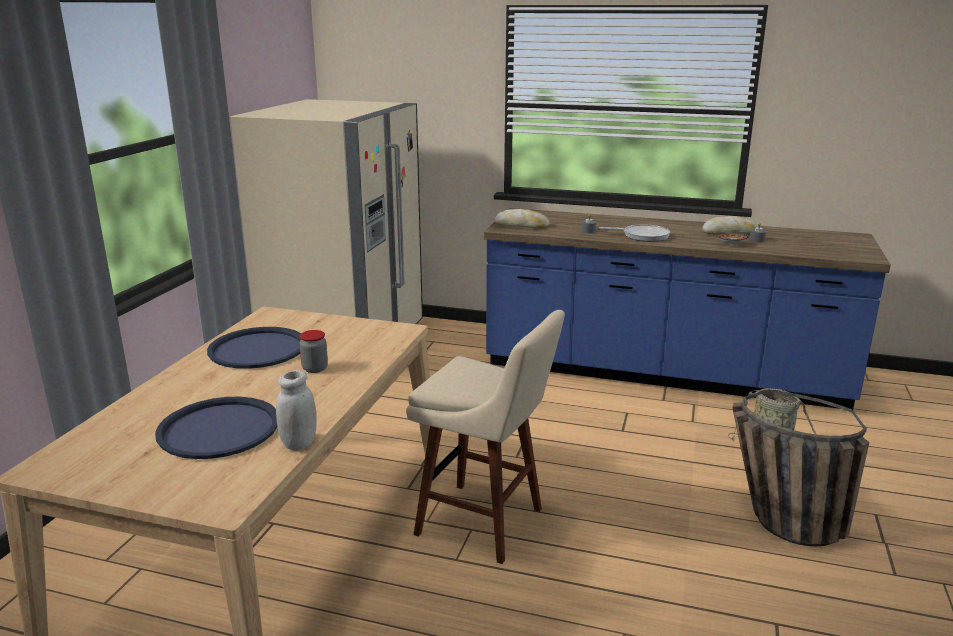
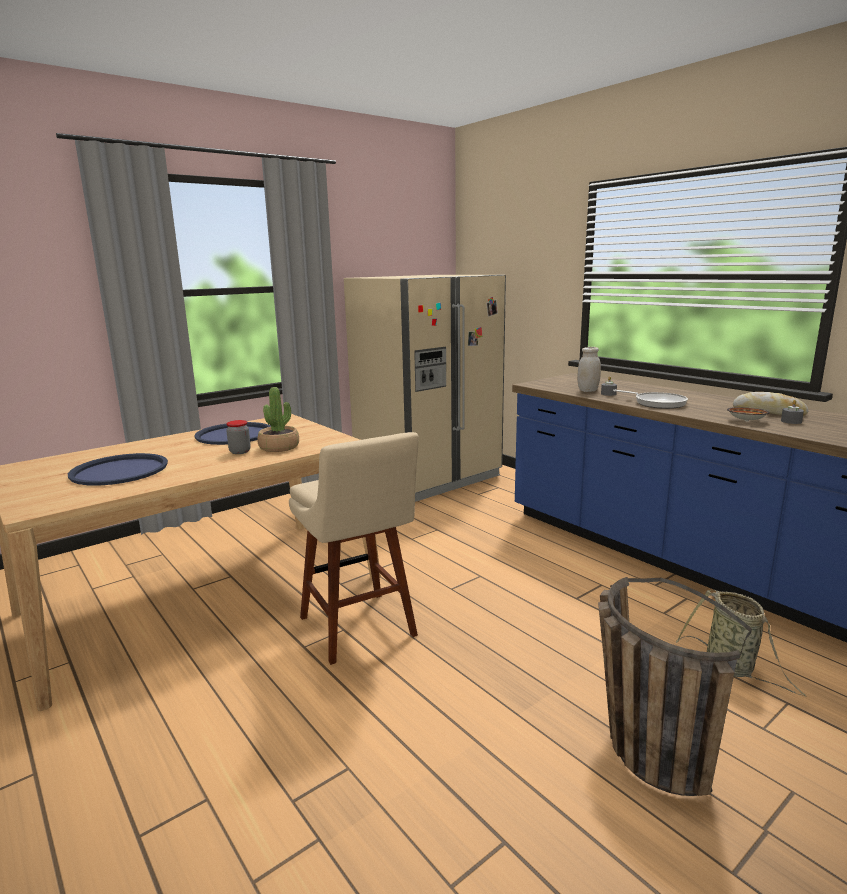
camera: 35 degrees right, 5 degrees down
white jar [276,370,317,451] -> white jar moved to [577,347,601,392]
bread [495,209,549,229] -> none
none -> potted plant [257,387,299,452]

